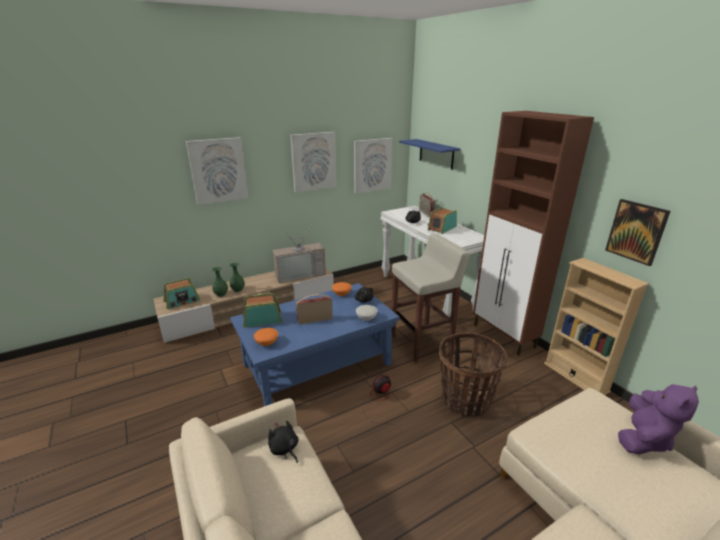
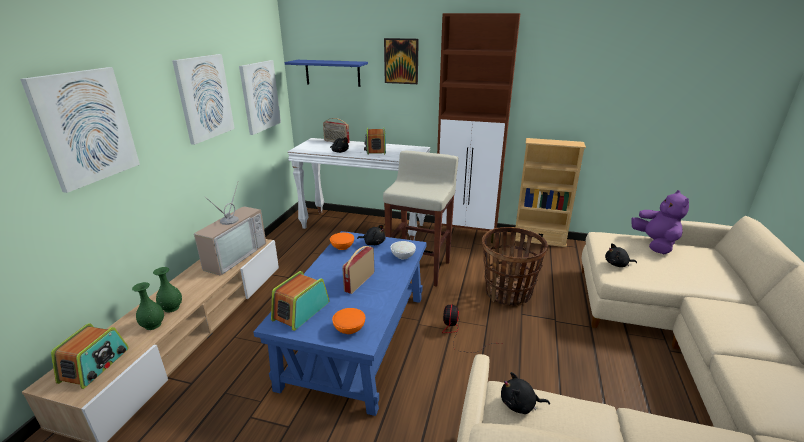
camera: 45 degrees left, 0 degrees up
picture [605,199,671,266] -> picture moved to [384,38,419,84]
none -> black plush toy [605,243,637,267]

